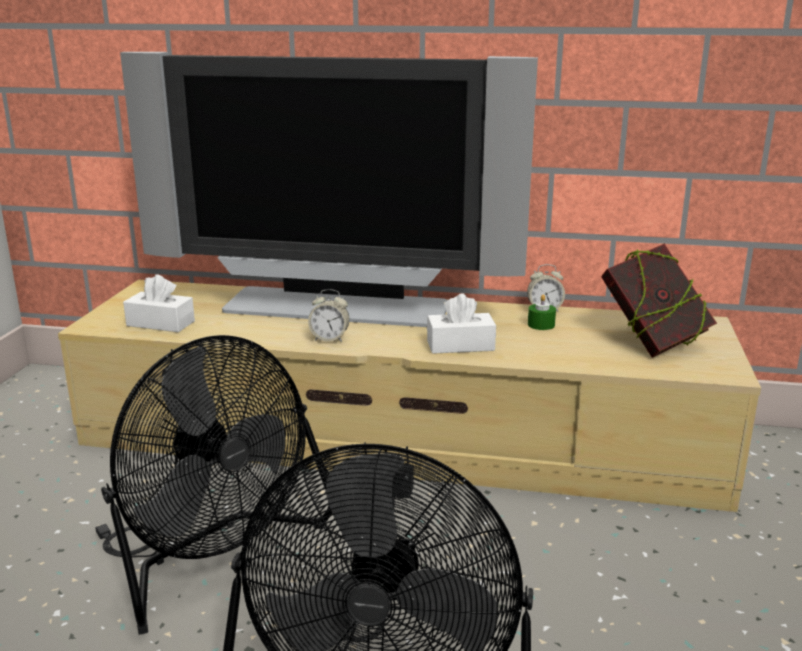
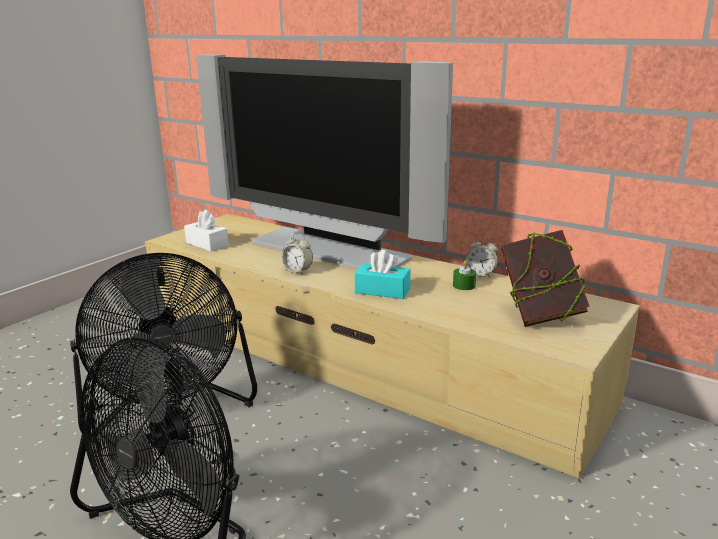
camera: 25 degrees right, 0 degrees up
white tissue box [427,293,496,354] -> turquoise tissue box [355,250,411,299]

